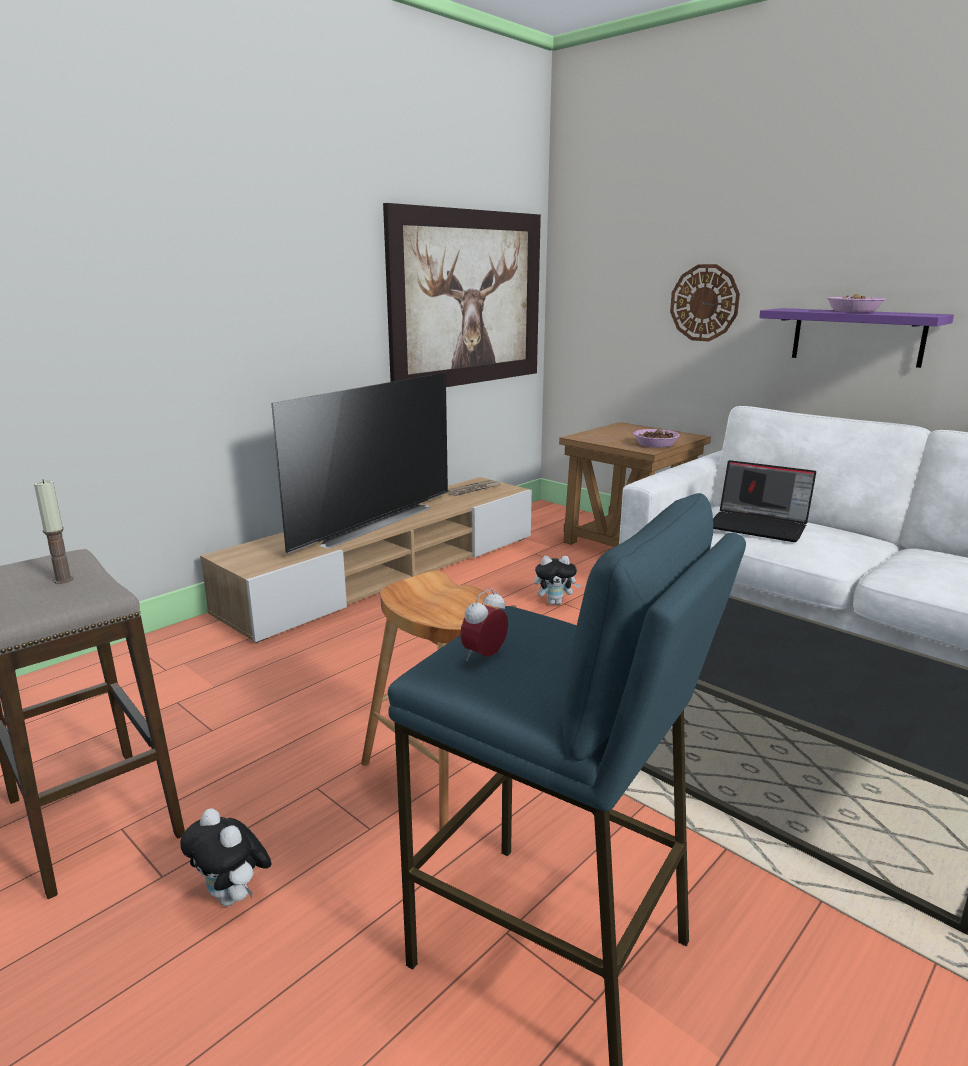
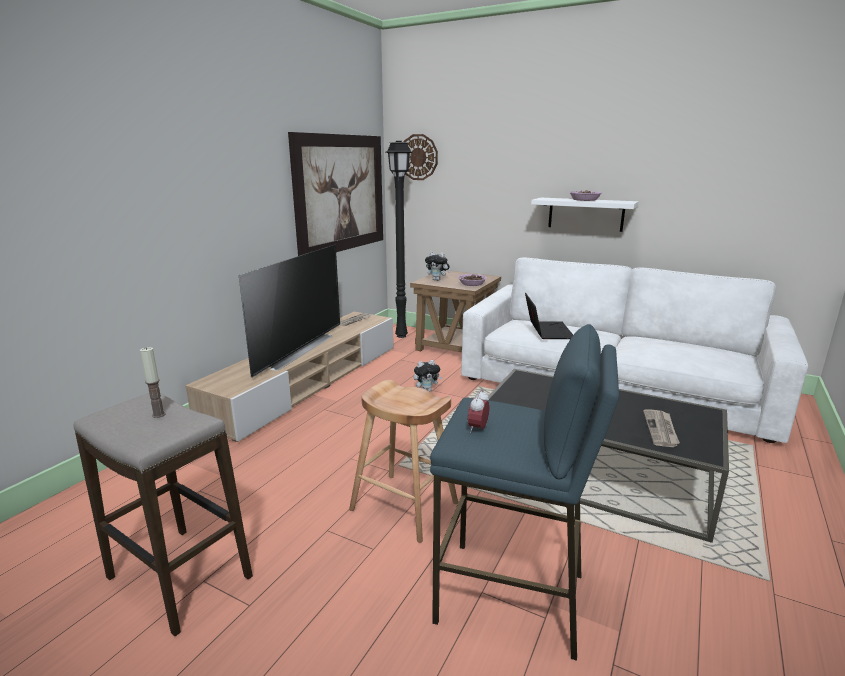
camera: 15 degrees left, 0 degrees up
plush toy [180,808,271,906] -> plush toy moved to [425,252,450,281]
wall clock [670,264,740,342] -> wall clock moved to [404,134,438,180]
laptop [713,460,816,542] -> laptop turned 105 degrees counterclockwise [525,293,573,339]
purple shelf [759,308,954,368] -> white shelf [531,198,638,232]
none -> black floor lamp [386,141,412,338]
none -> newspaper [643,409,680,447]

